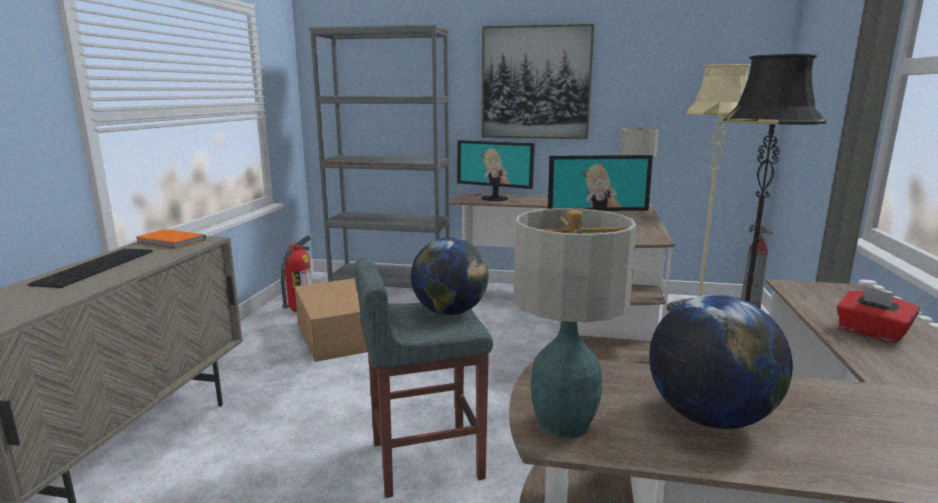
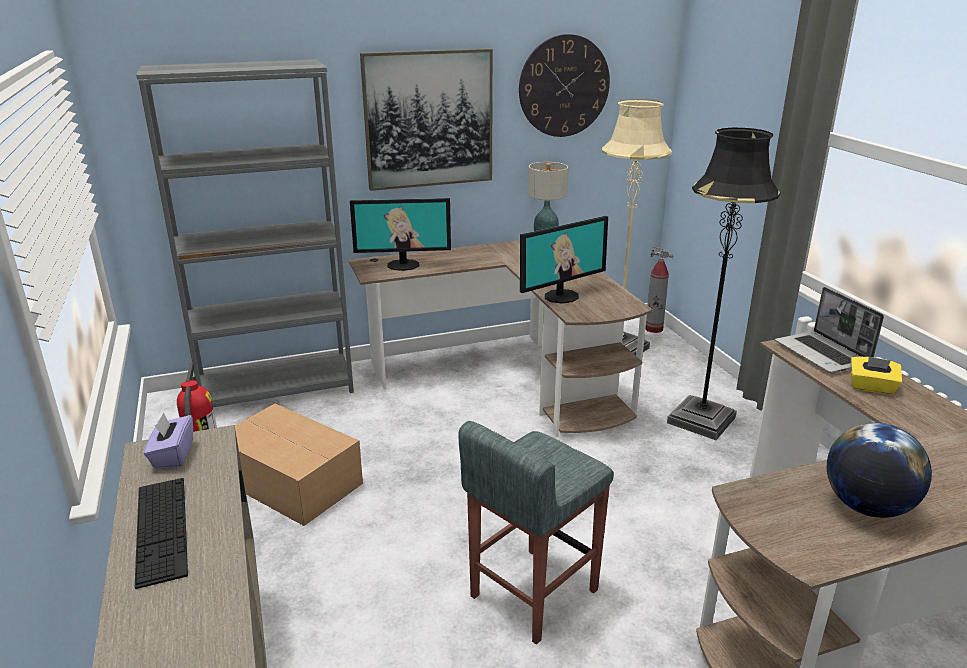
camera: 30 degrees left, 10 degrees up
orange book [136,229,206,249] -> purple tissue box [144,413,193,468]
globe [411,237,488,315] -> none
table lamp [513,208,637,438] -> none
red tissue box [837,286,920,343] -> yellow tissue box [850,357,902,395]
none -> wall clock [519,34,610,137]
none -> laptop [775,287,884,373]

